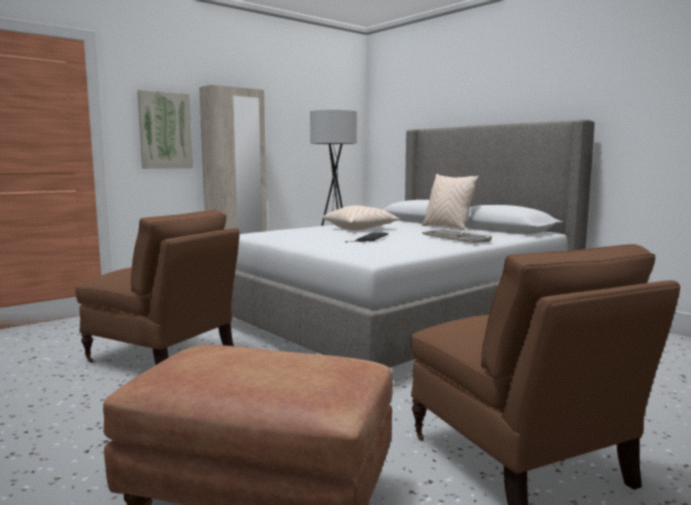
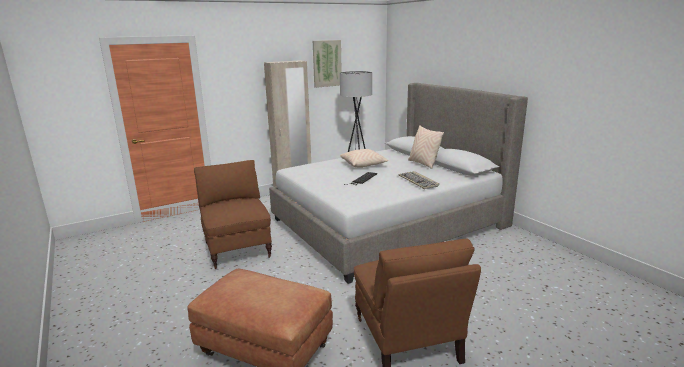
camera: 10 degrees right, 10 degrees up
brown armchair [75,210,240,365] -> brown armchair turned 150 degrees counterclockwise [194,160,272,269]
picture [137,90,193,169] -> picture moved to [313,40,342,88]

